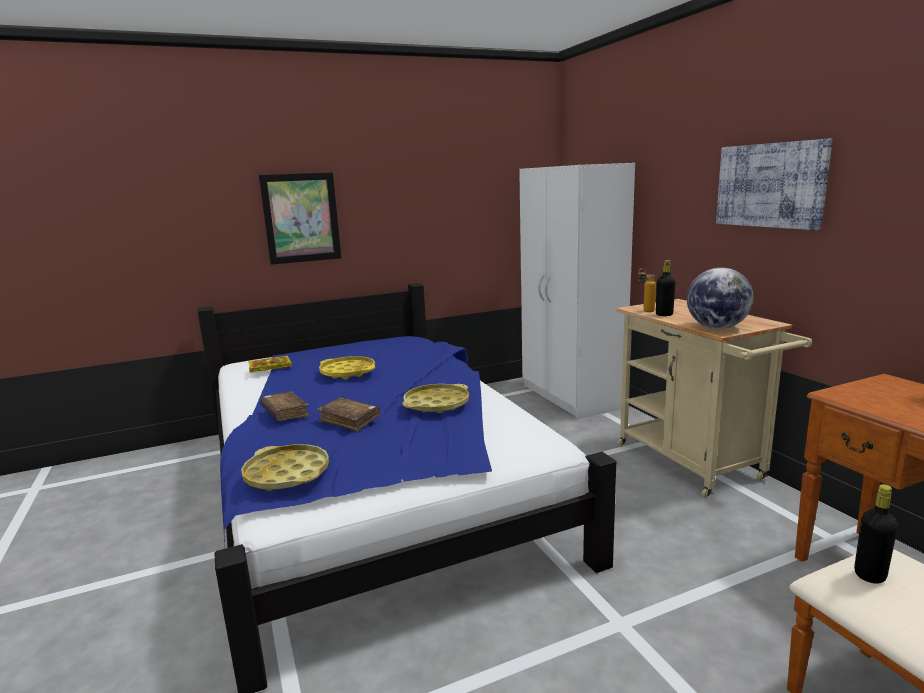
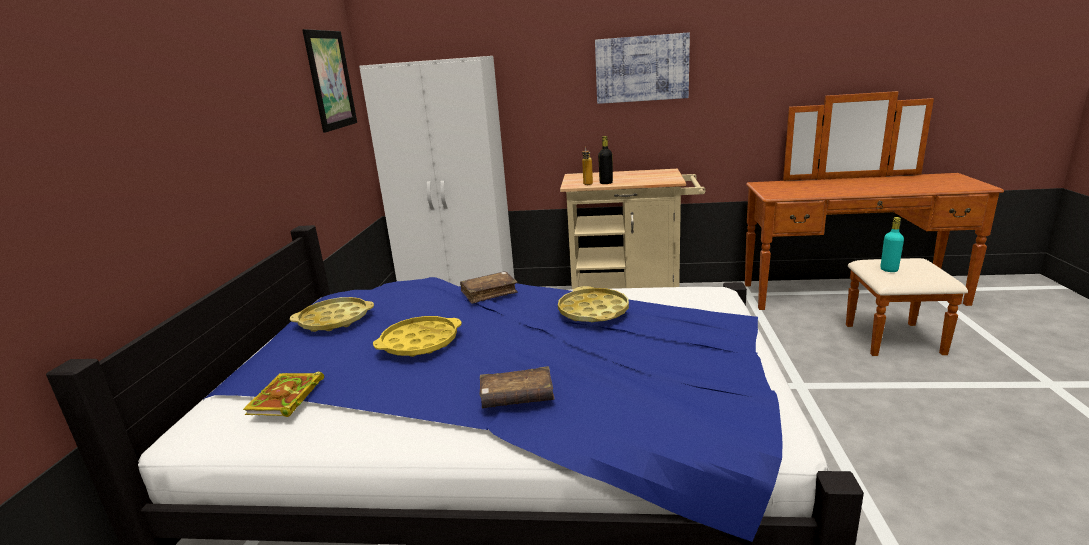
camera: 60 degrees left, 5 degrees up
yellow tray [241,444,329,491] -> yellow tray moved to [290,297,374,332]
picture [259,172,341,265] -> picture moved to [302,29,357,133]
brown book [317,397,380,432] -> brown book moved to [460,271,518,304]
globe [687,268,754,329] -> none
black bottle [854,484,898,584] -> turquoise bottle [881,217,904,272]

